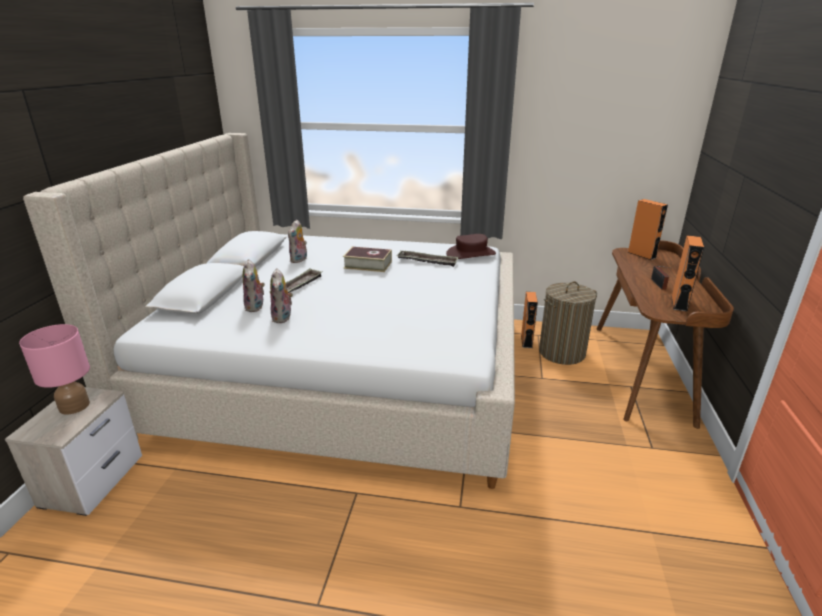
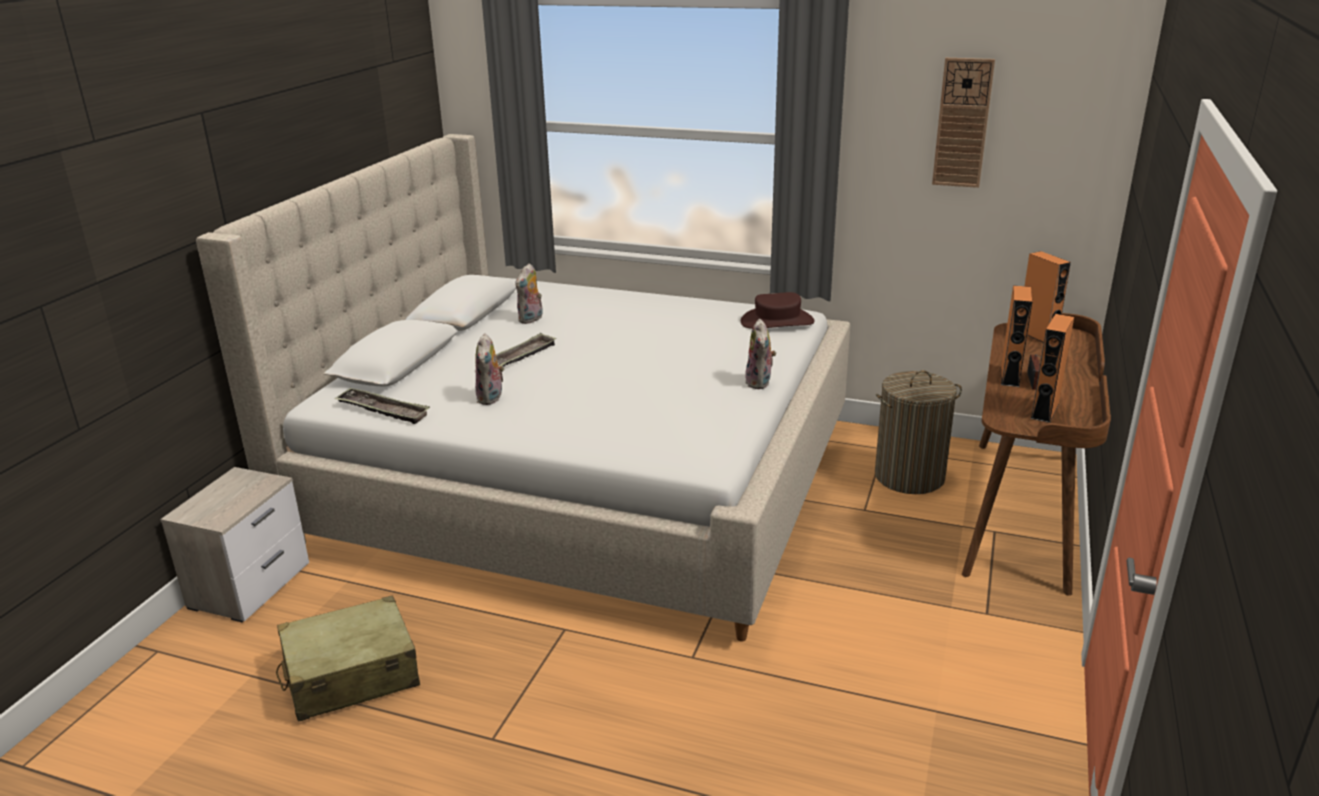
camera: 10 degrees right, 0 degrees up
pink table lamp [19,324,90,415] -> none
plush toy [243,259,265,312] -> plush toy moved to [745,319,776,389]
book [343,247,392,272] -> none
tray [397,251,459,267] -> tray moved to [335,388,430,424]
orange speaker [521,292,538,348] -> orange speaker moved to [1001,285,1032,387]
none -> beige suitcase [276,596,420,722]
none -> wall clock [932,58,995,188]

